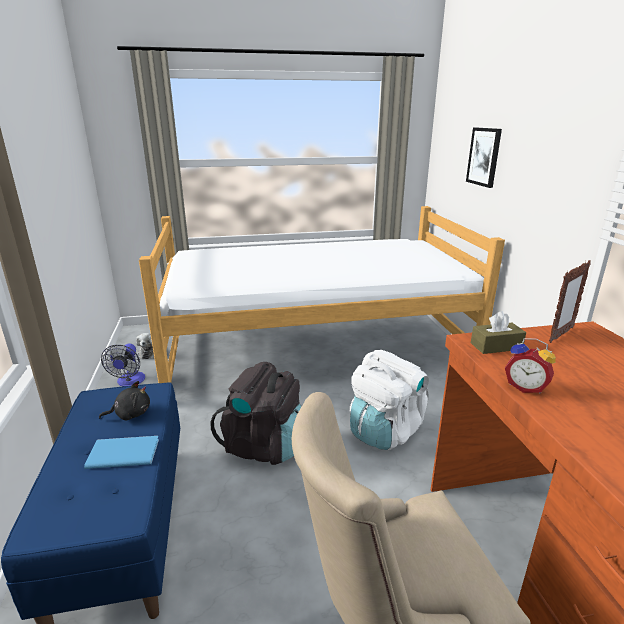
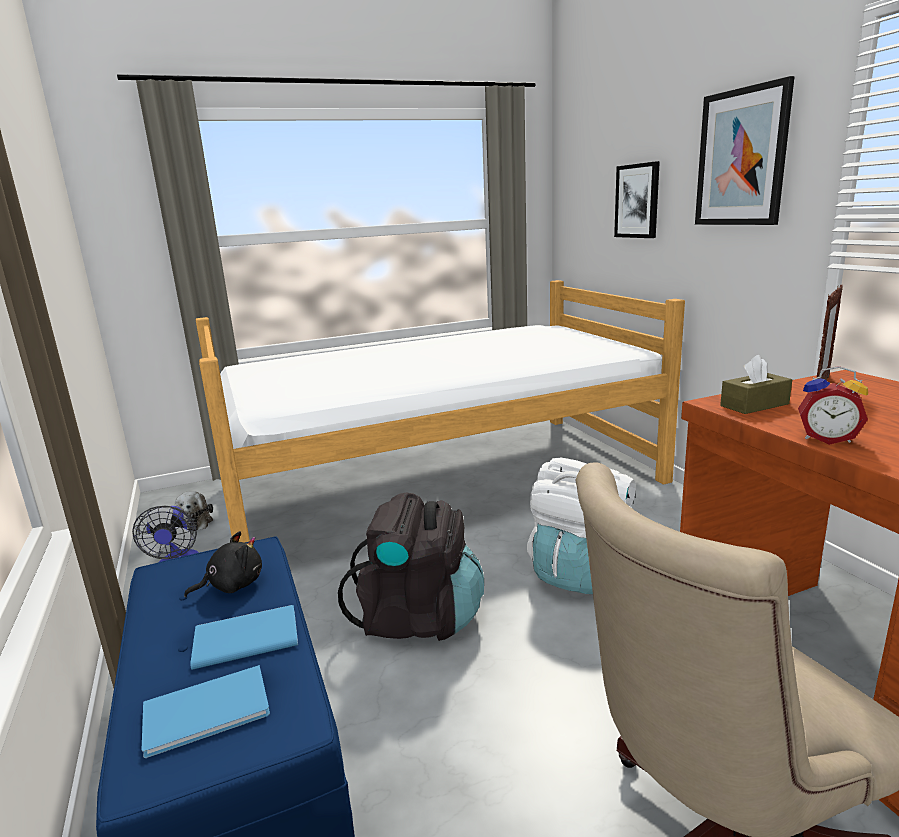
camera: 10 degrees left, 5 degrees down
none -> blue book [142,665,270,758]
none -> picture [695,76,795,225]

